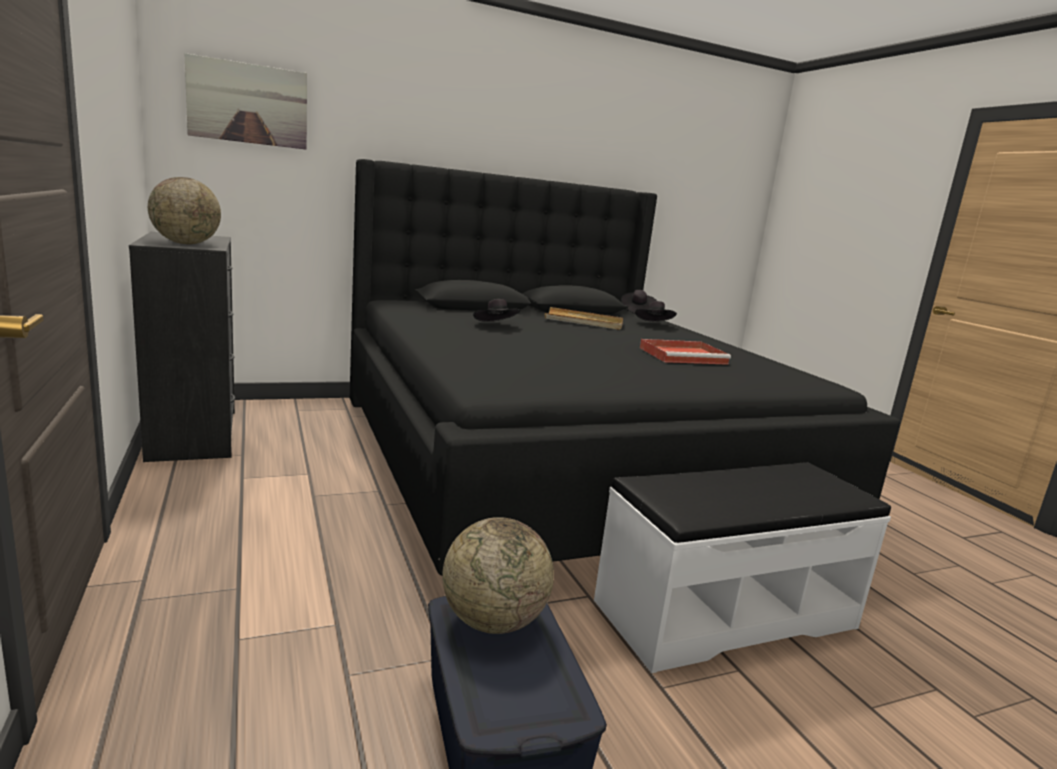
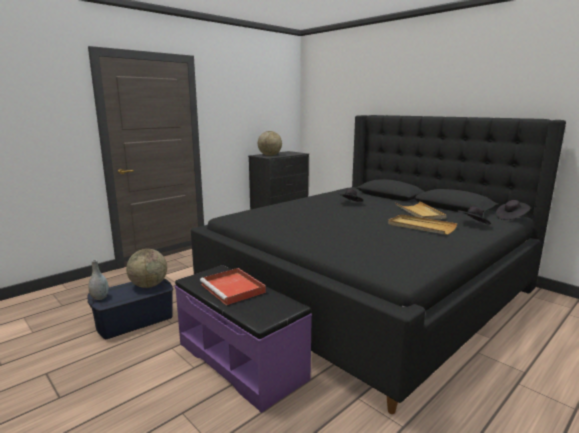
camera: 70 degrees right, 0 degrees up
picture [184,53,307,150] -> none
white bench [594,462,891,673] -> purple bench [175,265,312,413]
red tray [640,339,731,365] -> red tray moved to [200,268,266,305]
none -> grey vase [88,260,109,300]
none -> beige tray [388,214,457,235]

